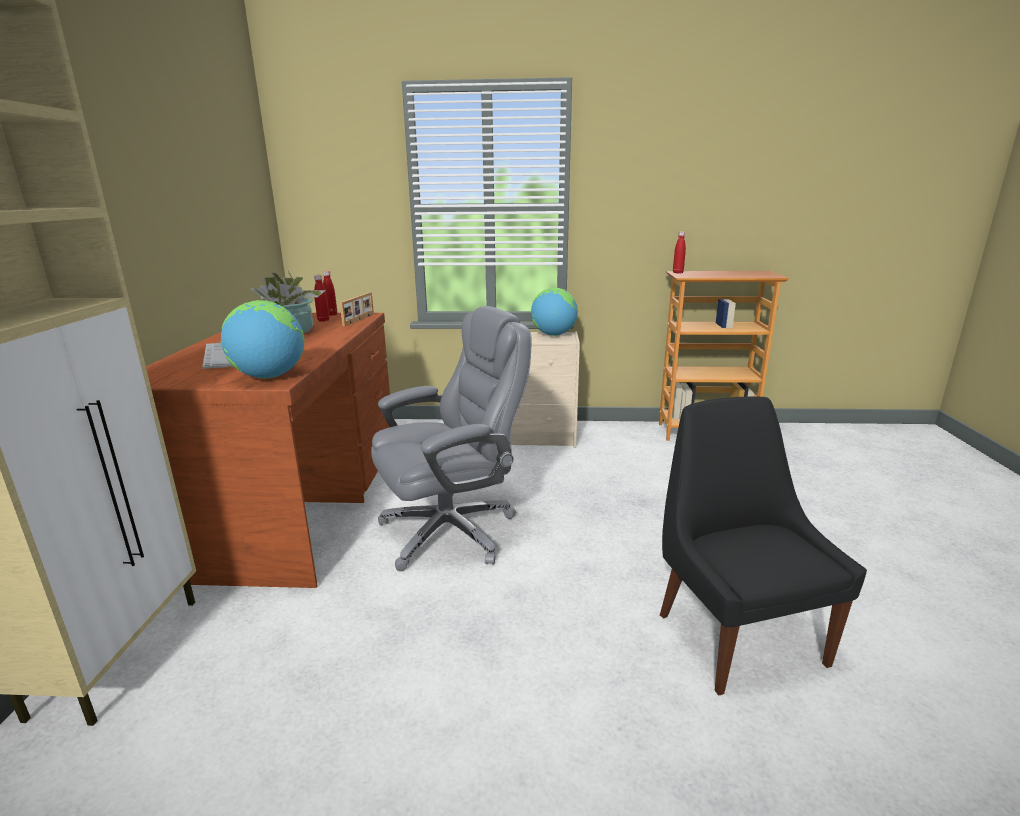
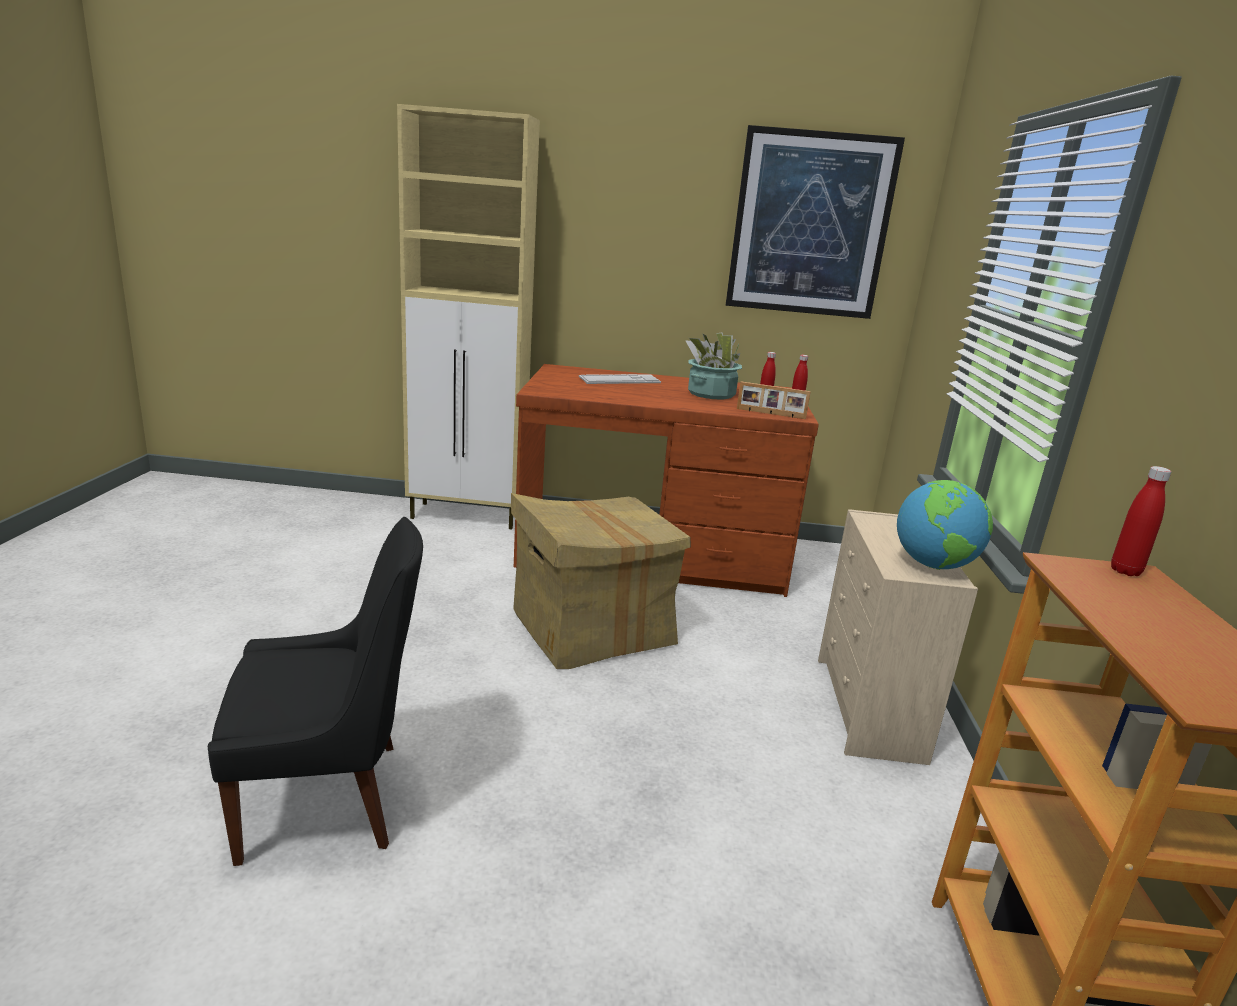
camera: 90 degrees right, 0 degrees up
globe [221,300,304,379] -> none
grey office chair [371,306,531,571] -> cardboard box [511,493,691,669]
none -> picture [726,125,905,319]

